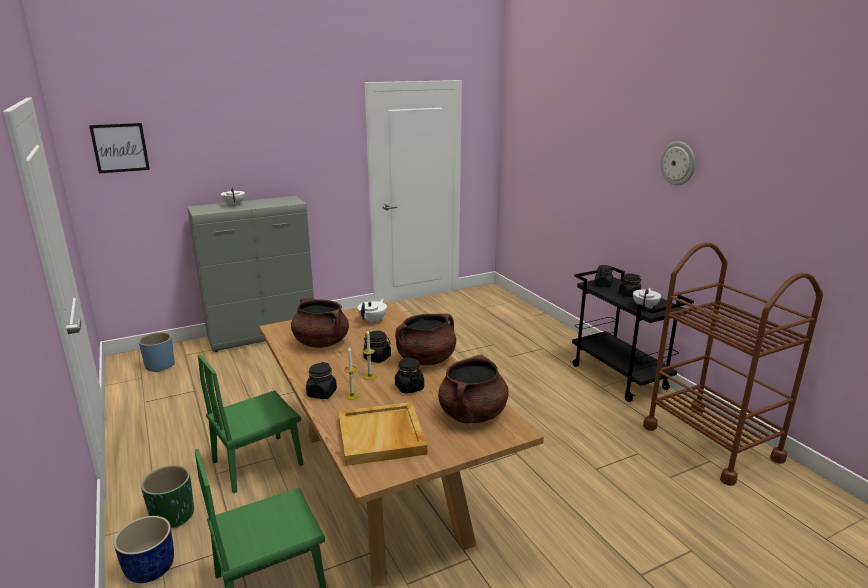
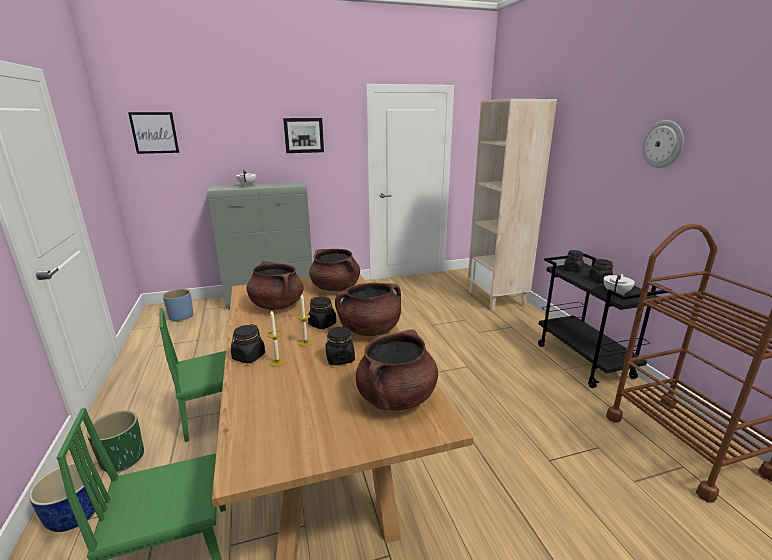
camera: 10 degrees right, 0 degrees up
beige tray [338,402,427,466] -> none
white teapot [358,299,387,324] -> brown cooking pot [309,249,360,292]
none -> picture [283,118,324,153]
none -> beige bookcase [468,99,557,311]

